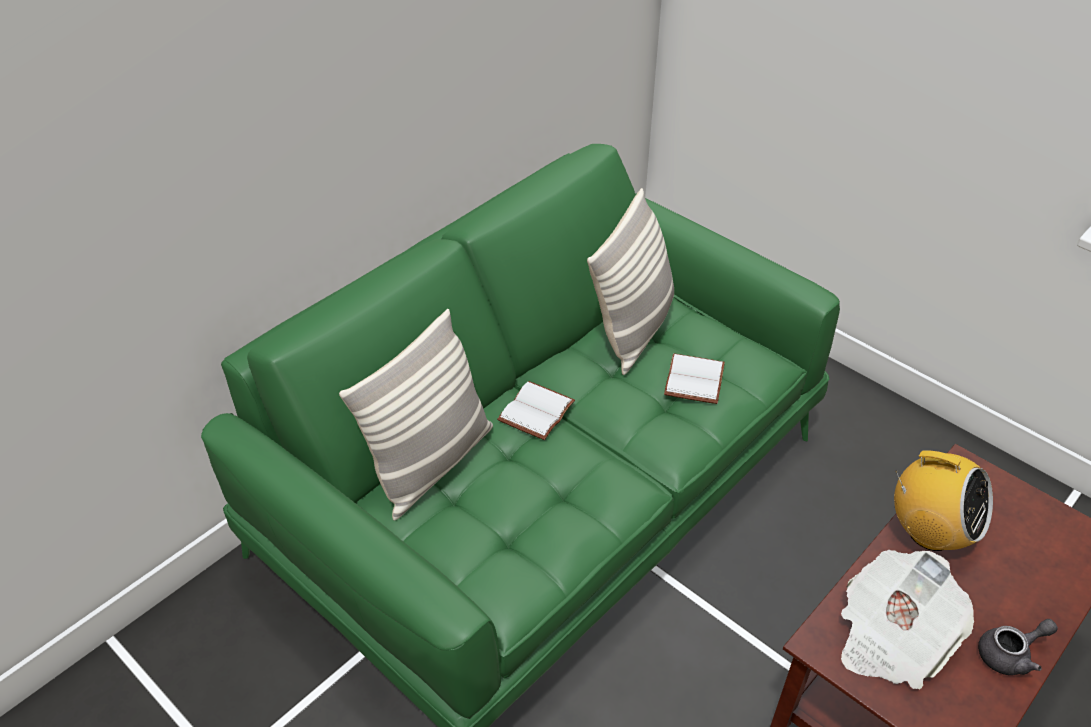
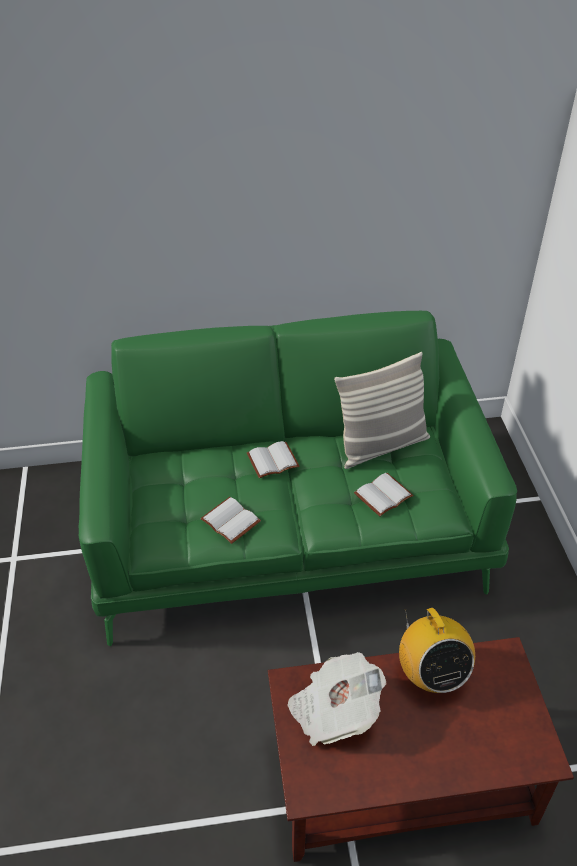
camera: 40 degrees right, 0 degrees up
pillow [339,309,493,520] -> none
grey teapot [978,619,1058,675] -> none
none -> white book [200,497,261,544]

